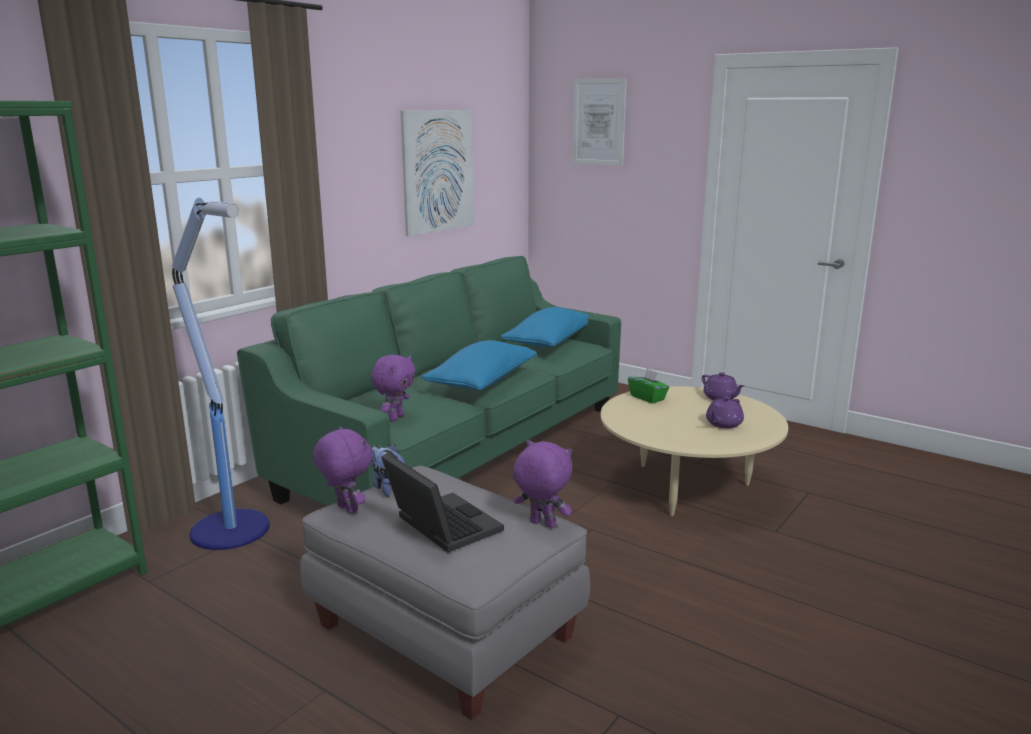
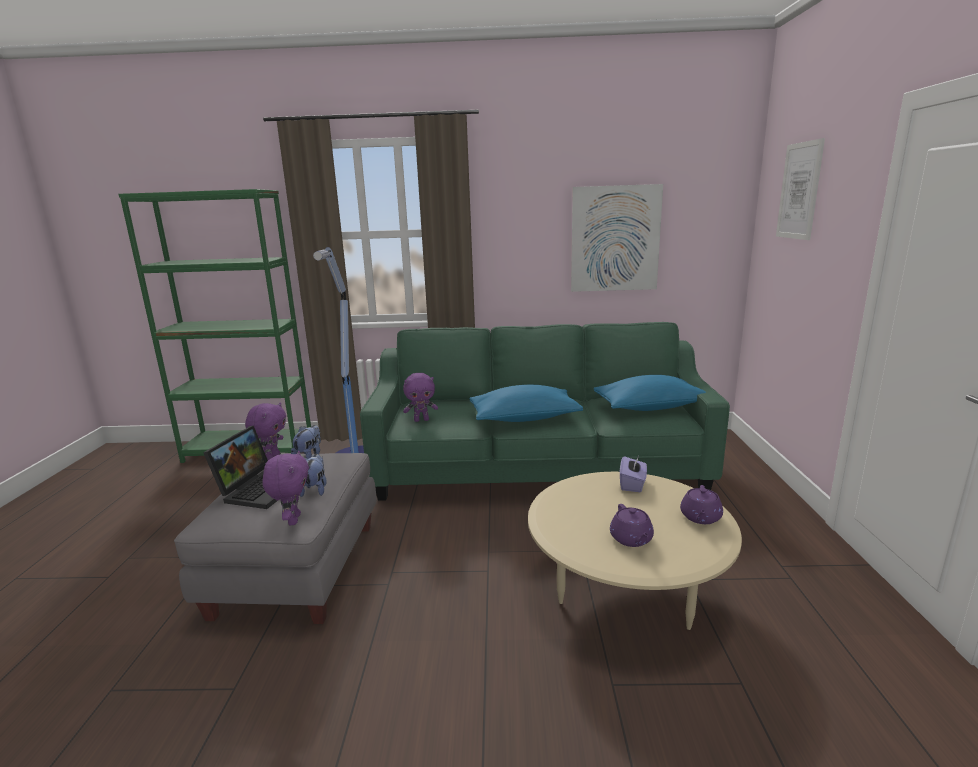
camera: 55 degrees right, 0 degrees up
green tissue box [628,369,669,403] -> purple tissue box [620,456,647,492]
purple teapot [706,396,744,428] -> purple teapot turned 105 degrees counterclockwise [610,504,654,547]
none -> plush toy [300,454,327,497]

